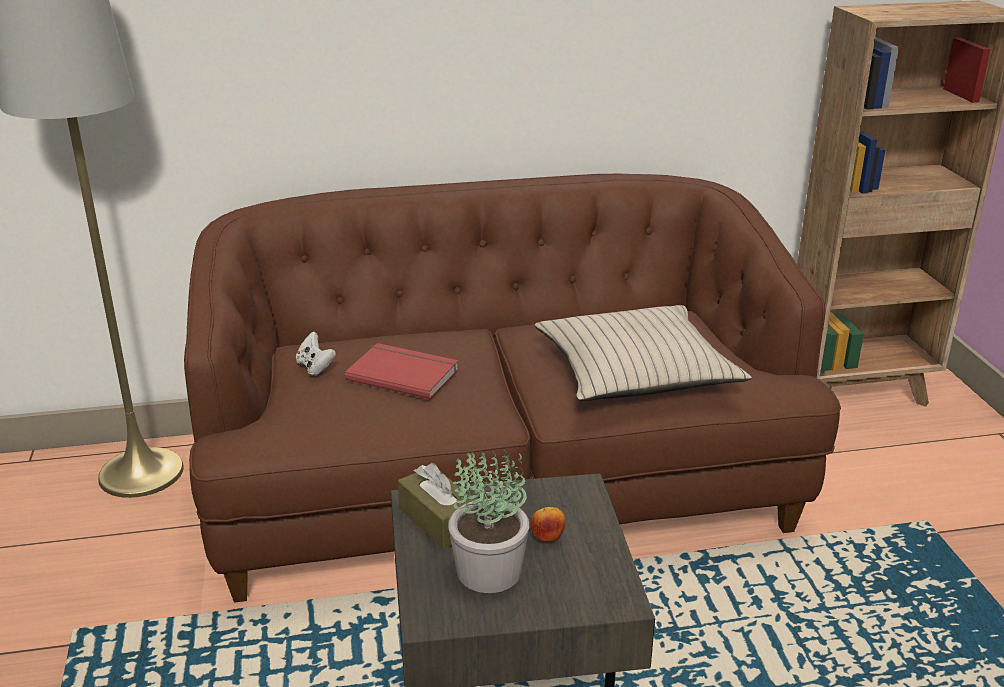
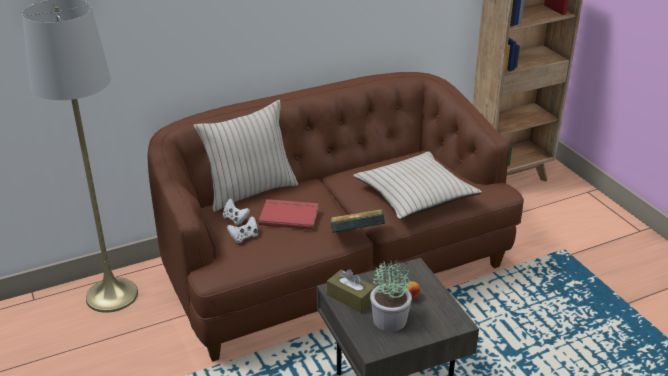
camera: 15 degrees left, 5 degrees up
none -> beige pillow [193,100,298,212]
none -> white game controller [227,216,258,243]
none -> book [330,209,385,233]

